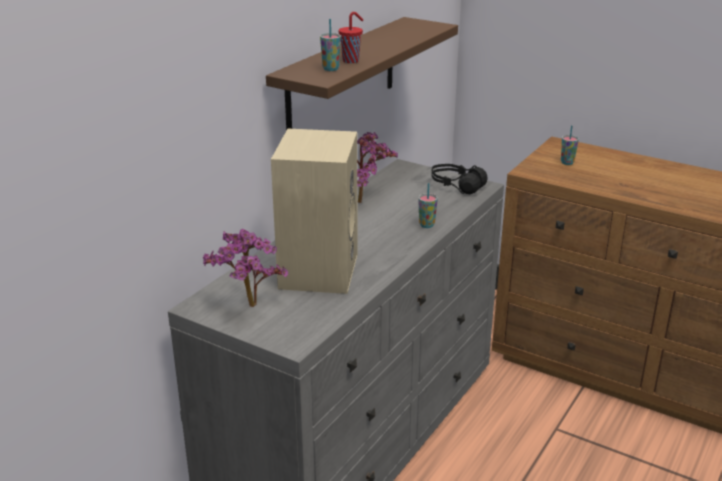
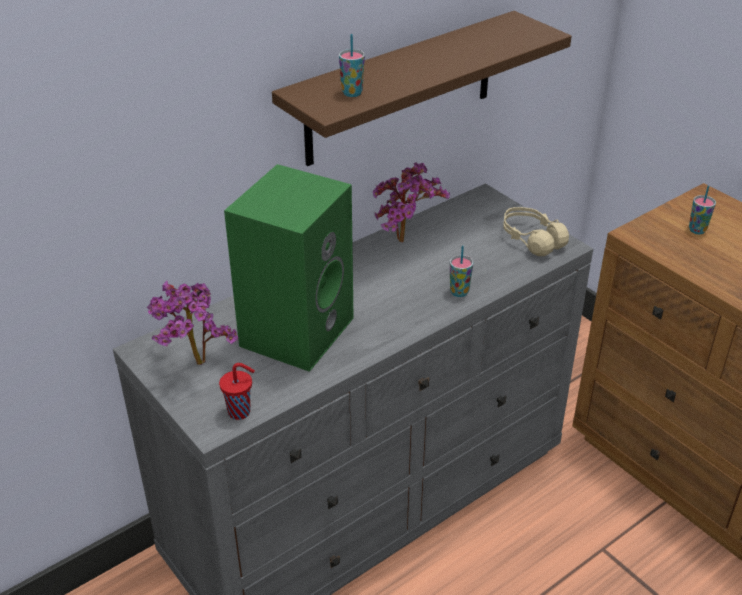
camera: 20 degrees right, 10 degrees up
beige speaker [271,129,357,294] -> green speaker [224,164,354,372]
red cup [339,12,363,63] -> red cup moved to [219,363,255,420]
black headphones [431,164,488,194] -> beige headphones [503,207,569,256]

